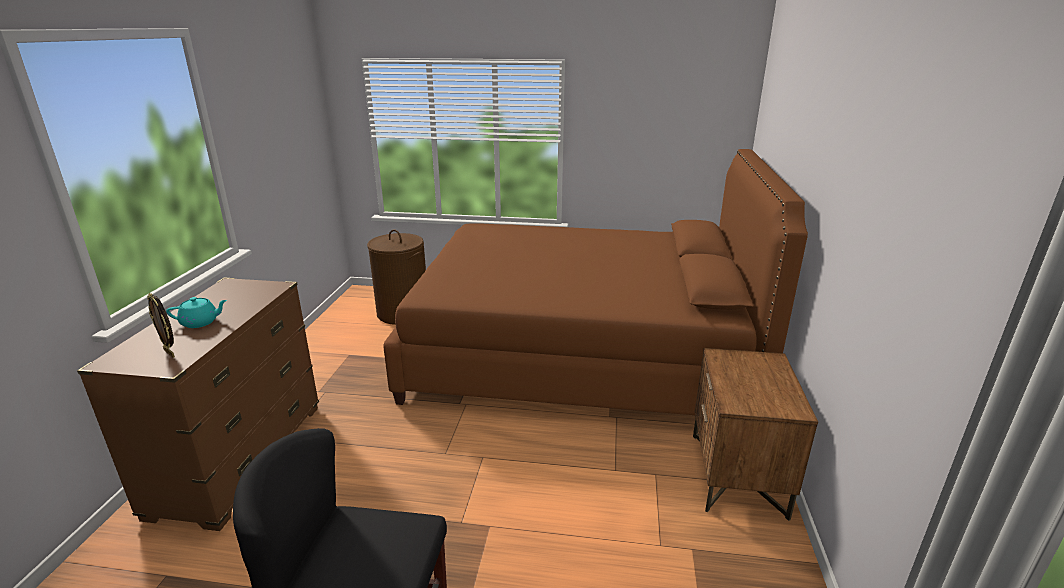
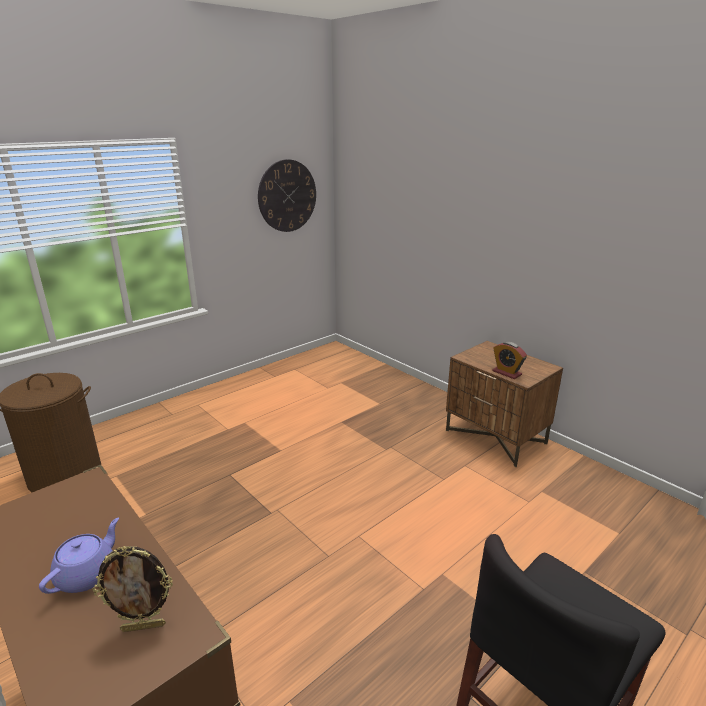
camera: 50 degrees left, 0 degrees up
turquoise teapot [166,297,227,328] -> purple teapot [39,517,119,594]
brown bed [383,149,808,415] -> none
none -> wall clock [258,159,316,232]
none -> alarm clock [492,342,527,379]

